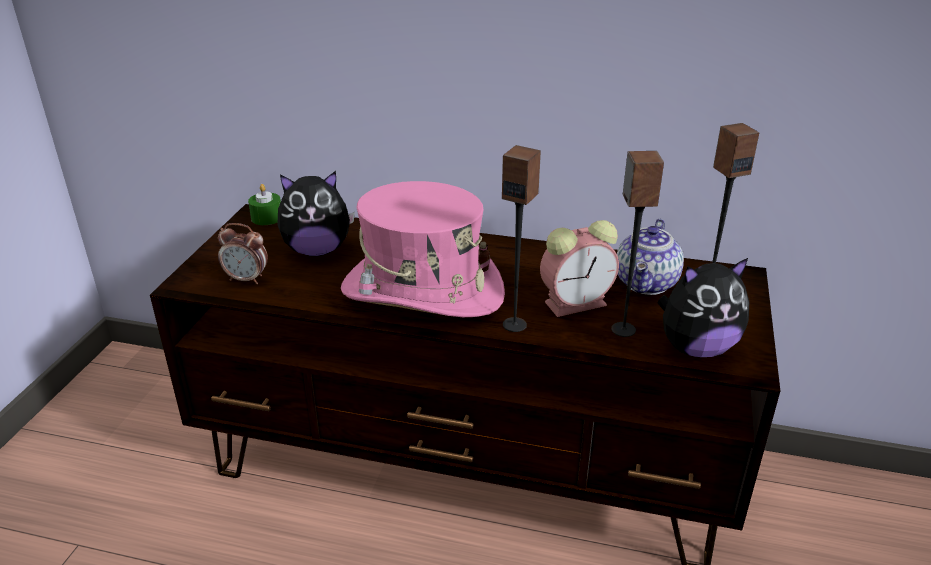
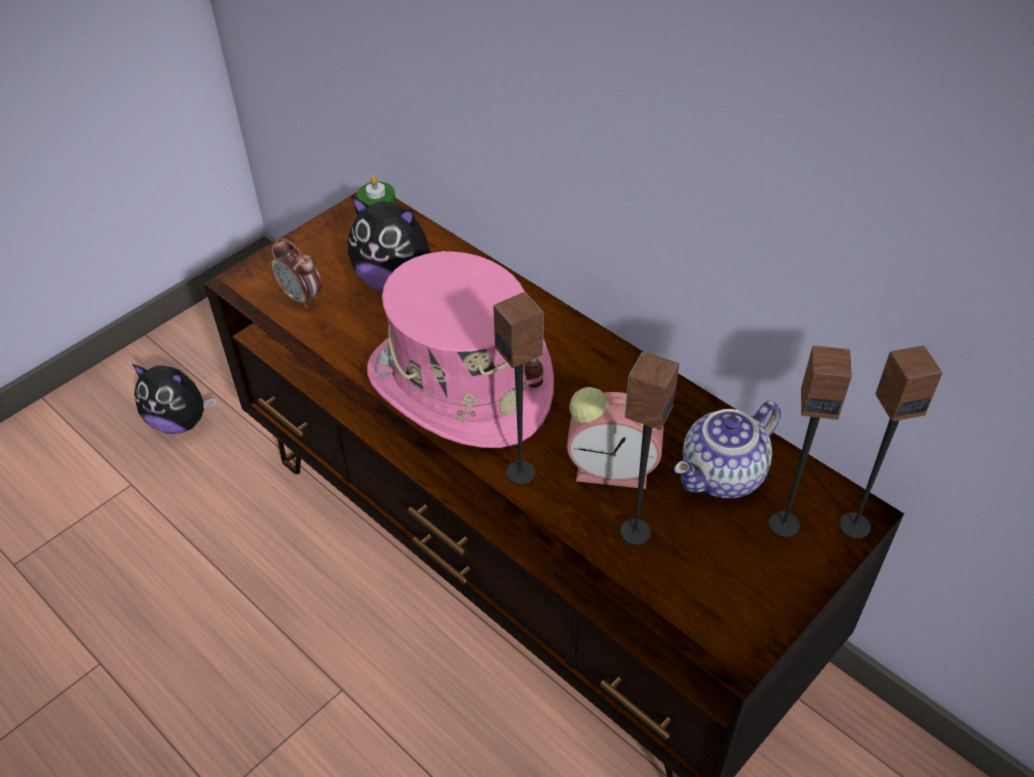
camera: 30 degrees right, 15 degrees up
plush toy [657,257,749,357] -> plush toy moved to [132,364,216,434]
none -> speaker [839,345,942,538]

